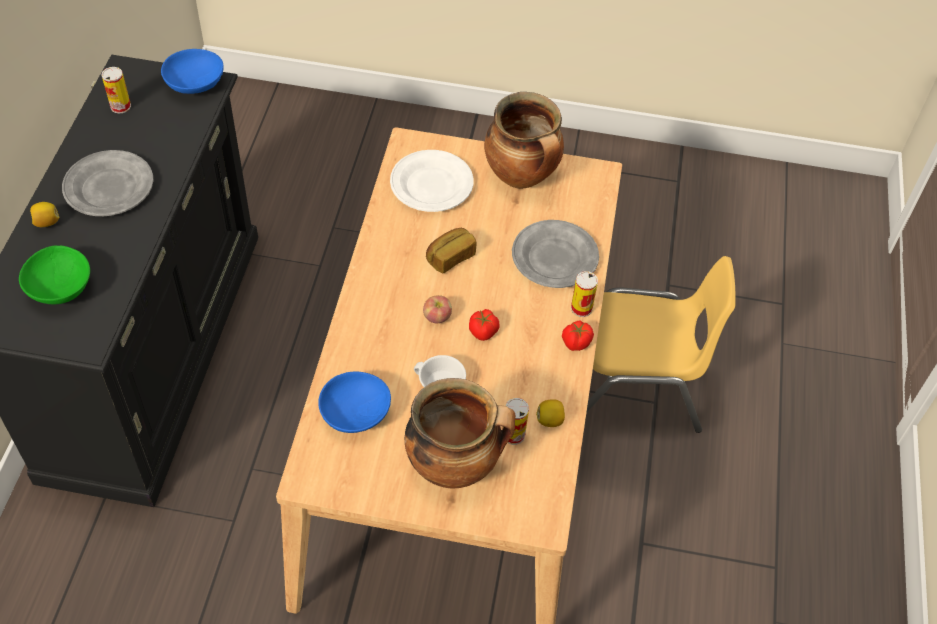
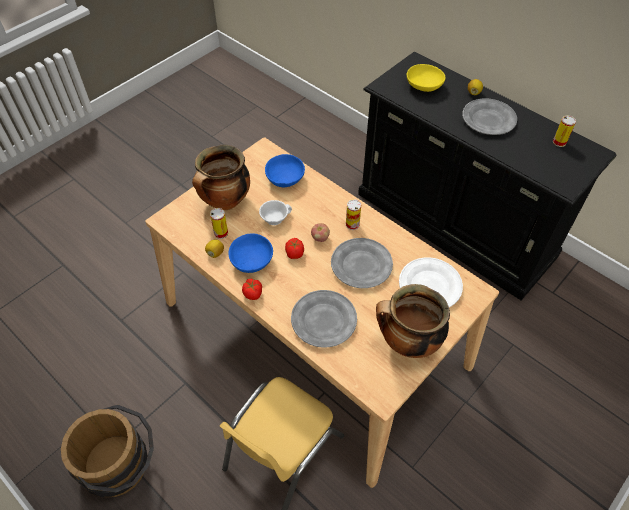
camera: 125 degrees right, 0 degrees up
green bowl [19,246,90,304] -> yellow bowl [407,64,445,92]
blue bowl [161,49,224,94] -> blue bowl moved to [229,233,273,273]
bread [426,228,477,273] -> grey plate [331,238,393,288]
can [571,271,598,317] -> can moved to [346,199,361,230]
none -> brown bucket [61,405,154,497]

